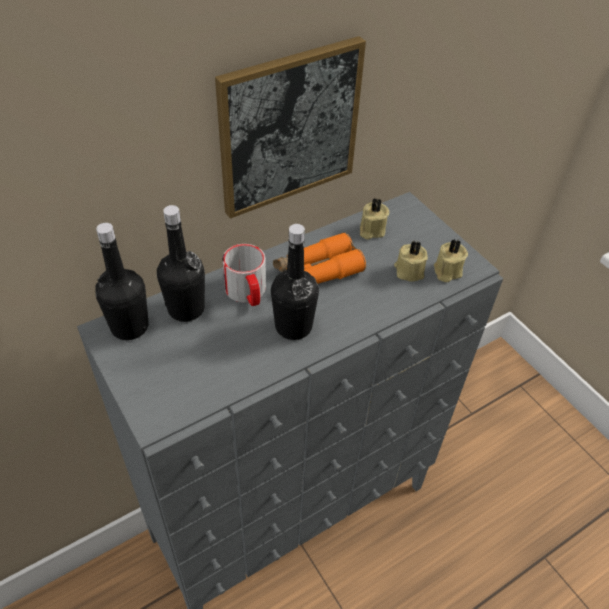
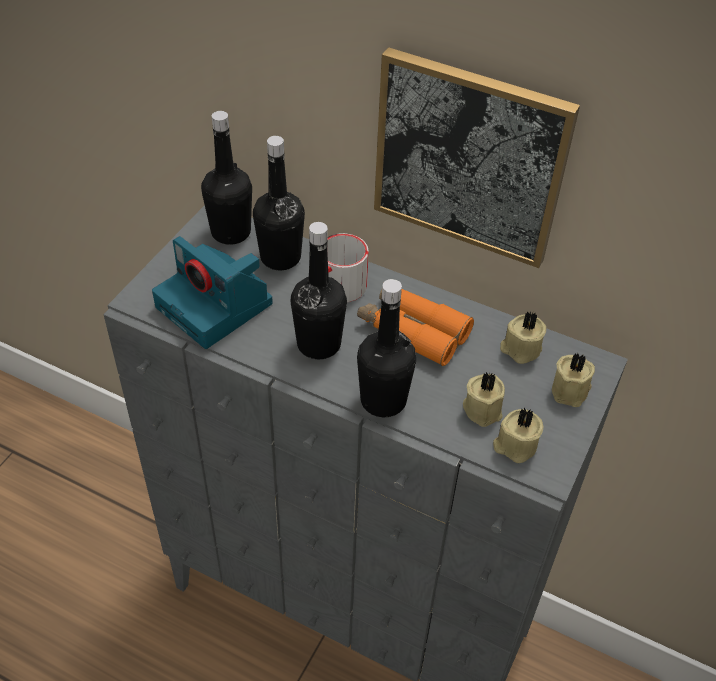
camera: 60 degrees right, 0 degrees up
none -> camera [152,236,273,349]
none -> black bottle [357,279,416,418]
none -> beige candle [552,353,595,407]

